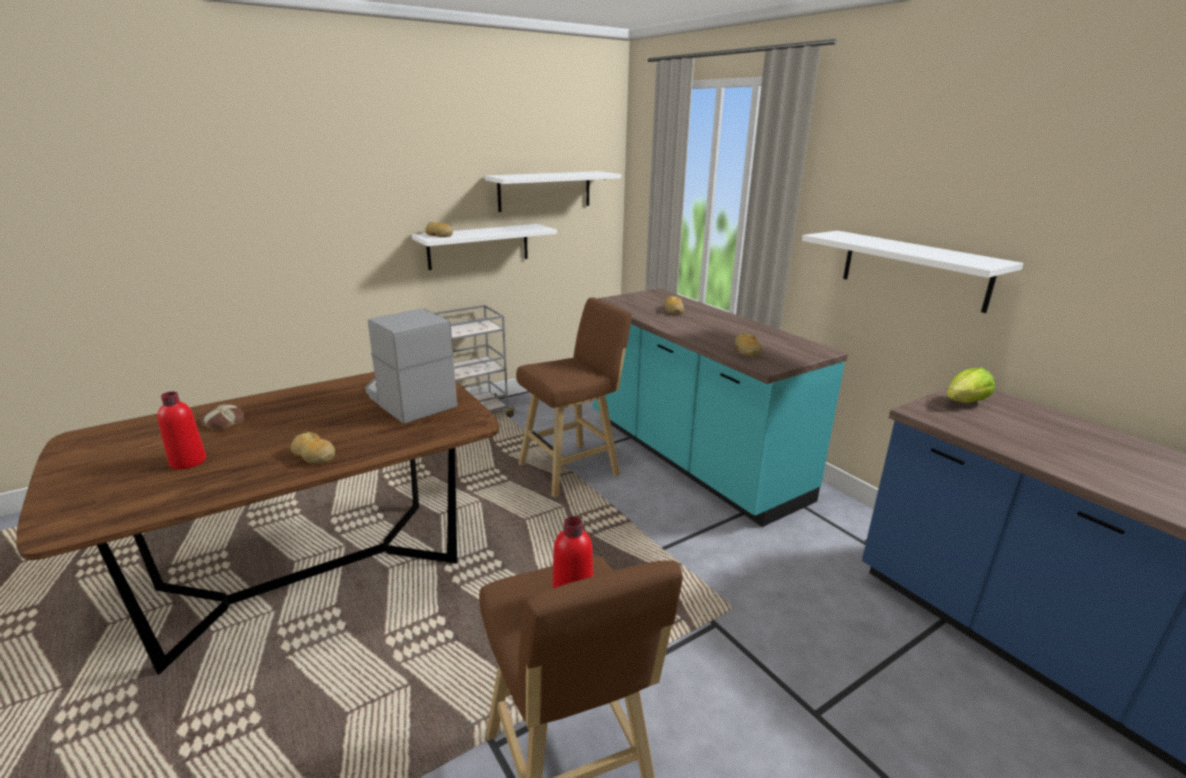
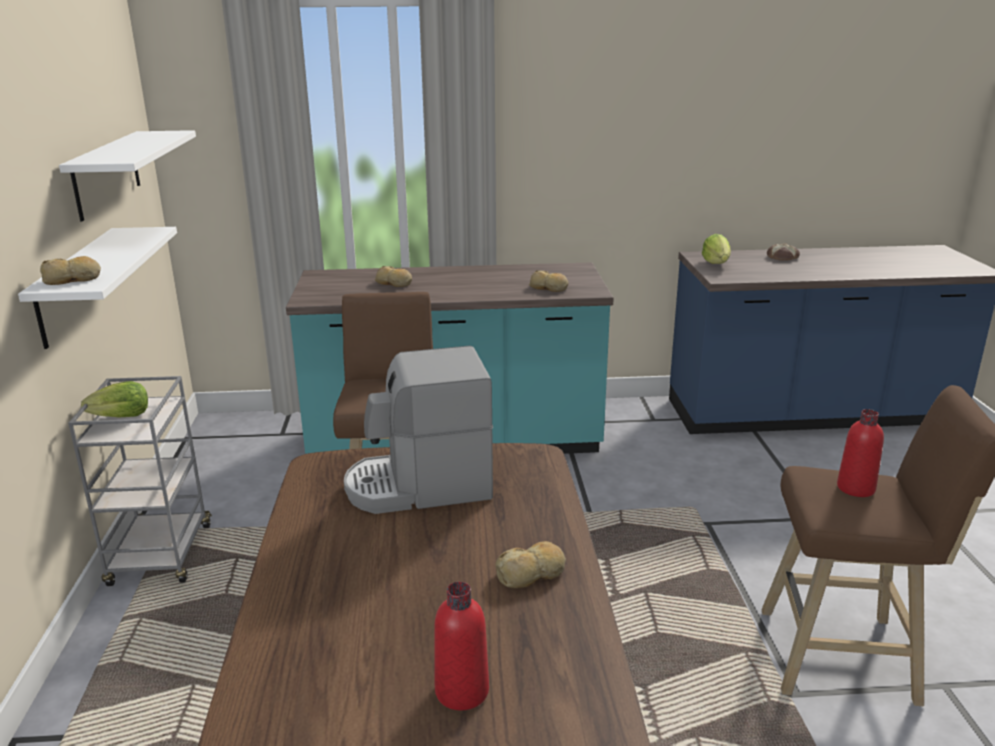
camera: 60 degrees left, 0 degrees up
bread [200,404,244,430] -> bread moved to [767,243,800,261]
white shelf [802,231,1024,313] -> none
none -> lettuce [81,381,148,417]

